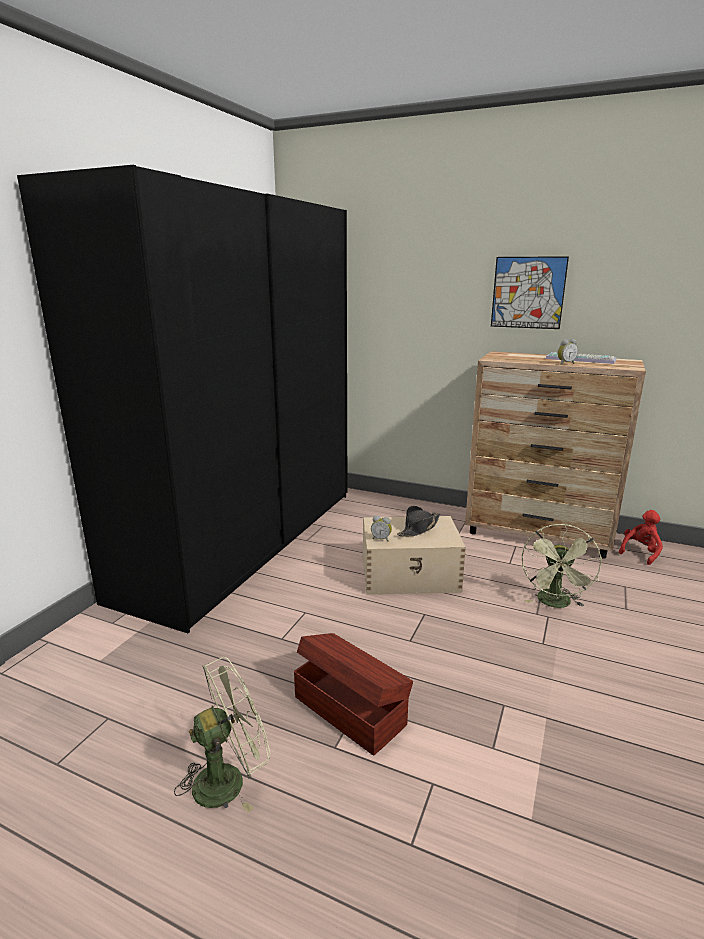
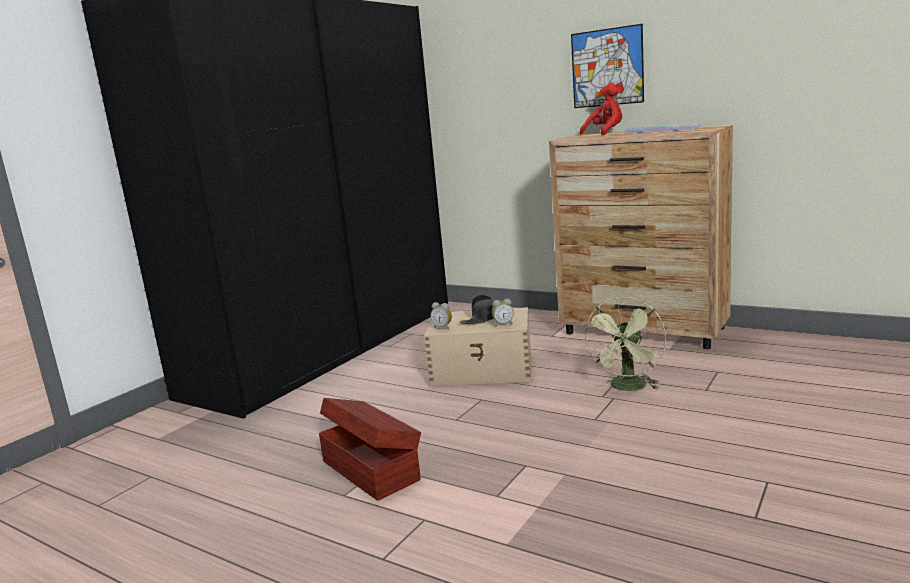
camera: 10 degrees right, 5 degrees down
green fan [174,657,271,813] -> none
alarm clock [557,339,578,364] -> alarm clock moved to [492,298,514,327]
red plush toy [619,510,663,565] -> red plush toy moved to [580,83,622,135]

